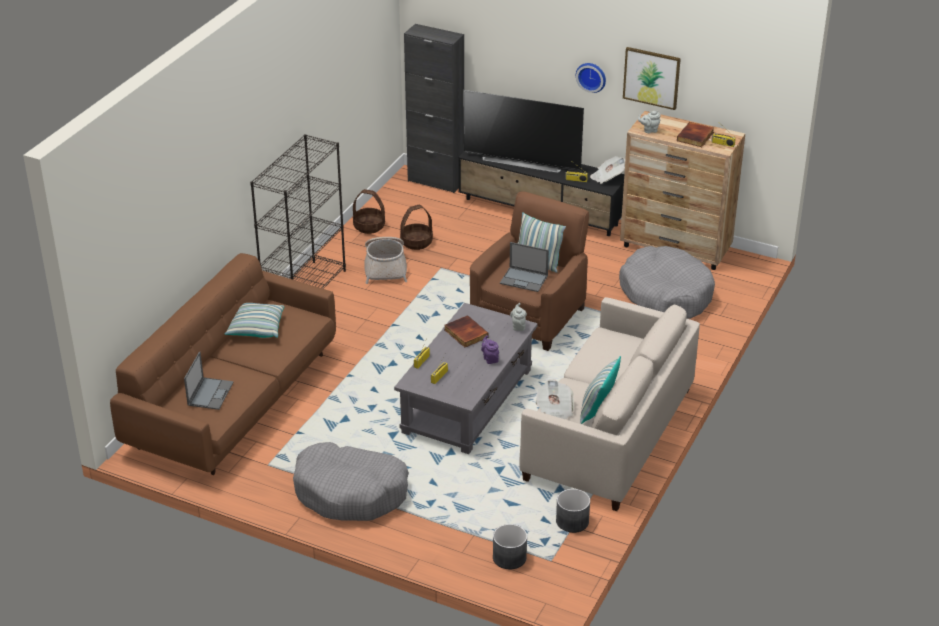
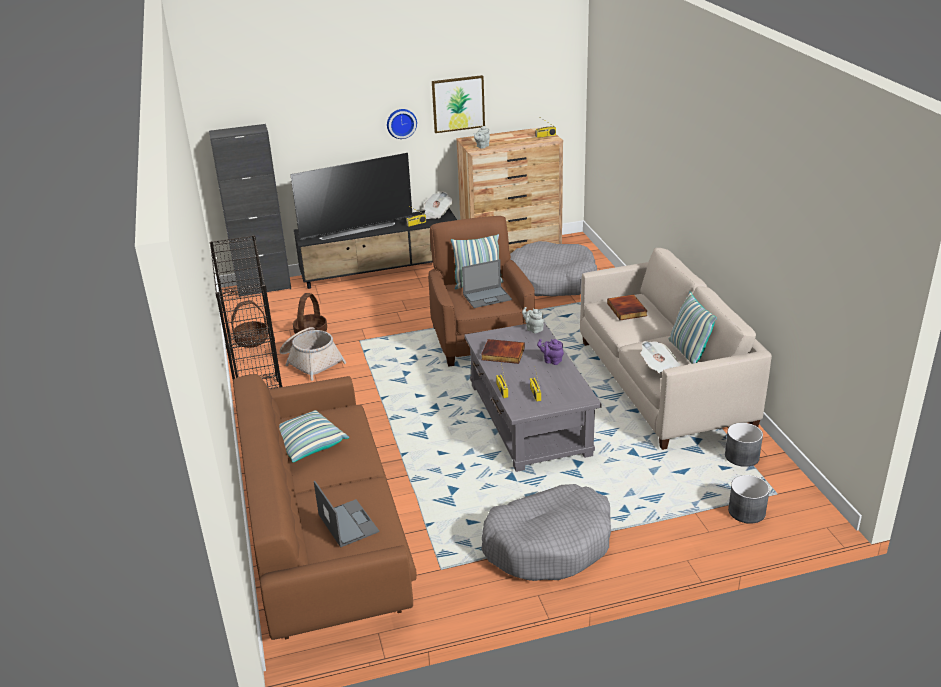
camera: 40 degrees left, 5 degrees down
book [677,122,714,147] -> book moved to [607,295,647,320]

